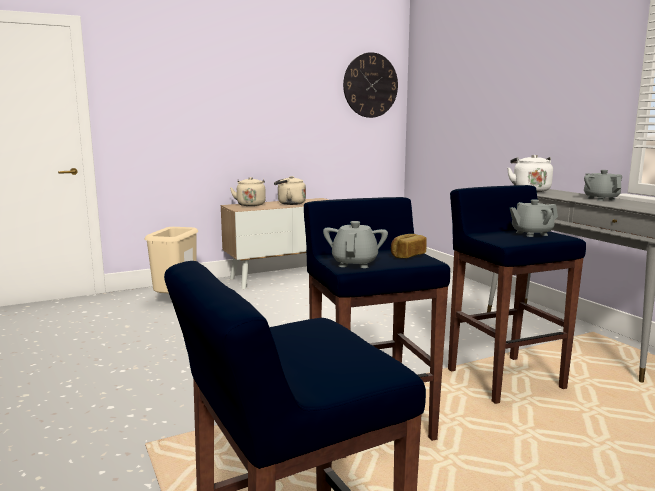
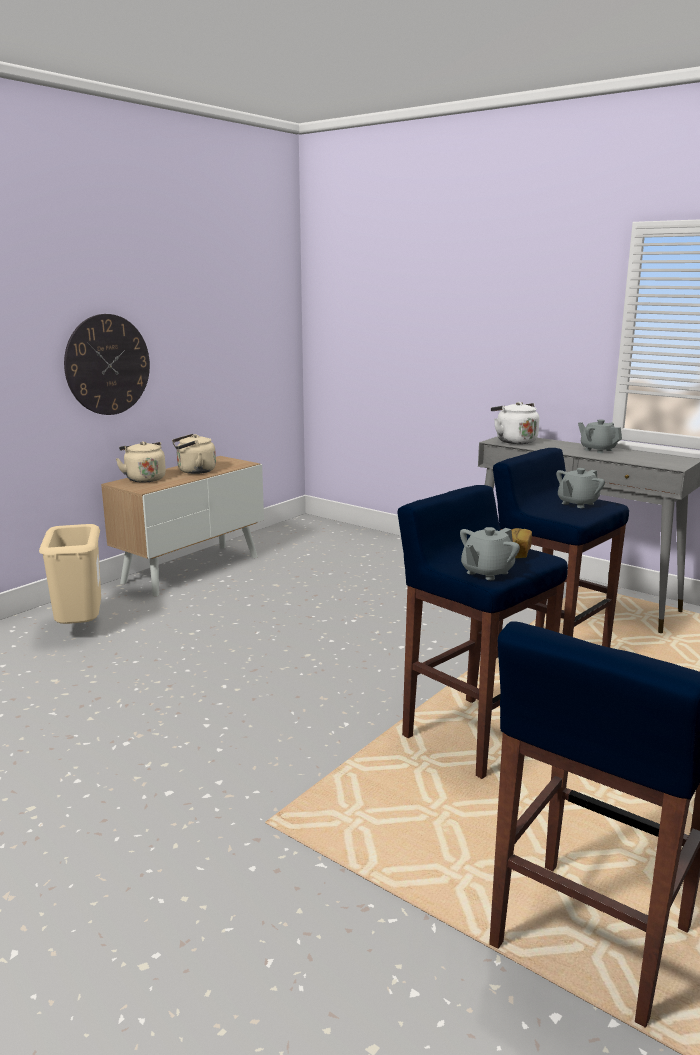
camera: 25 degrees left, 5 degrees up
grey teapot [323,221,388,268] -> grey teapot turned 120 degrees counterclockwise [460,527,520,580]
wall clock [343,52,398,118] -> wall clock moved to [64,314,150,415]

